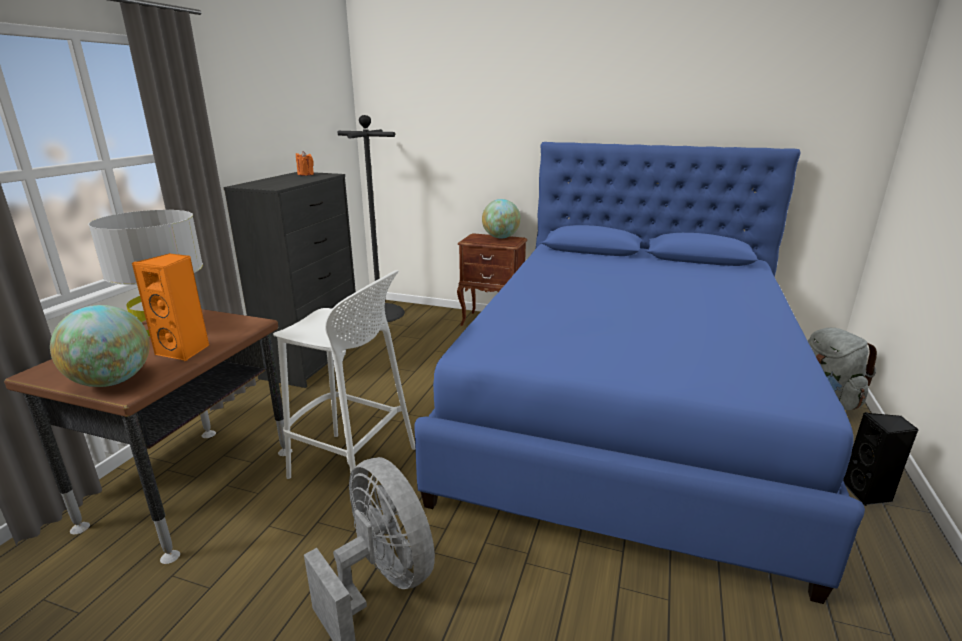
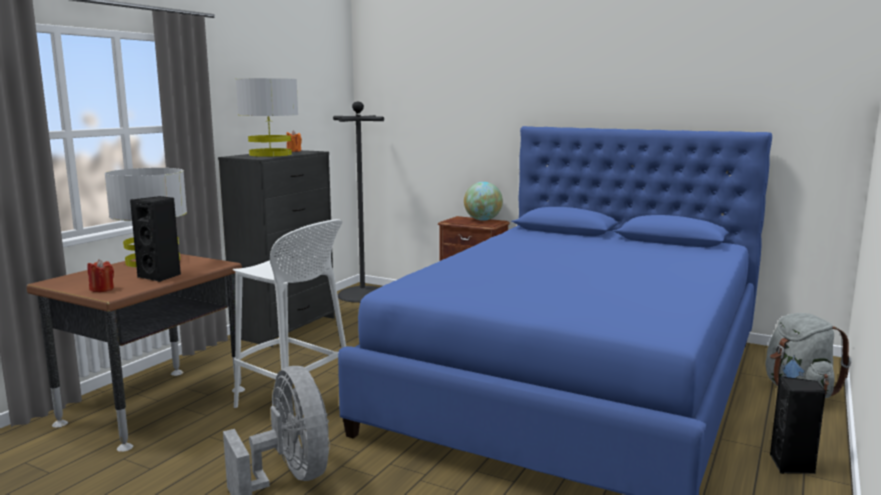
camera: 10 degrees right, 10 degrees down
globe [50,305,150,387] -> red candle [88,259,114,292]
orange speaker [132,253,209,362] -> black speaker [130,196,181,282]
none -> grey table lamp [236,78,298,157]

